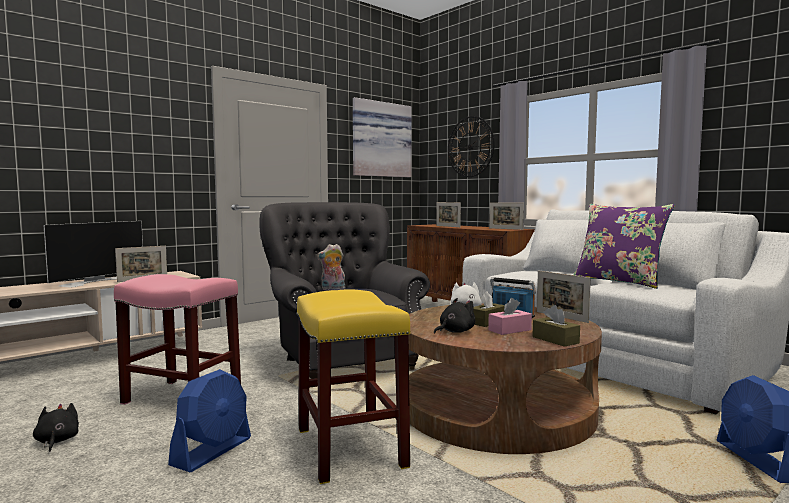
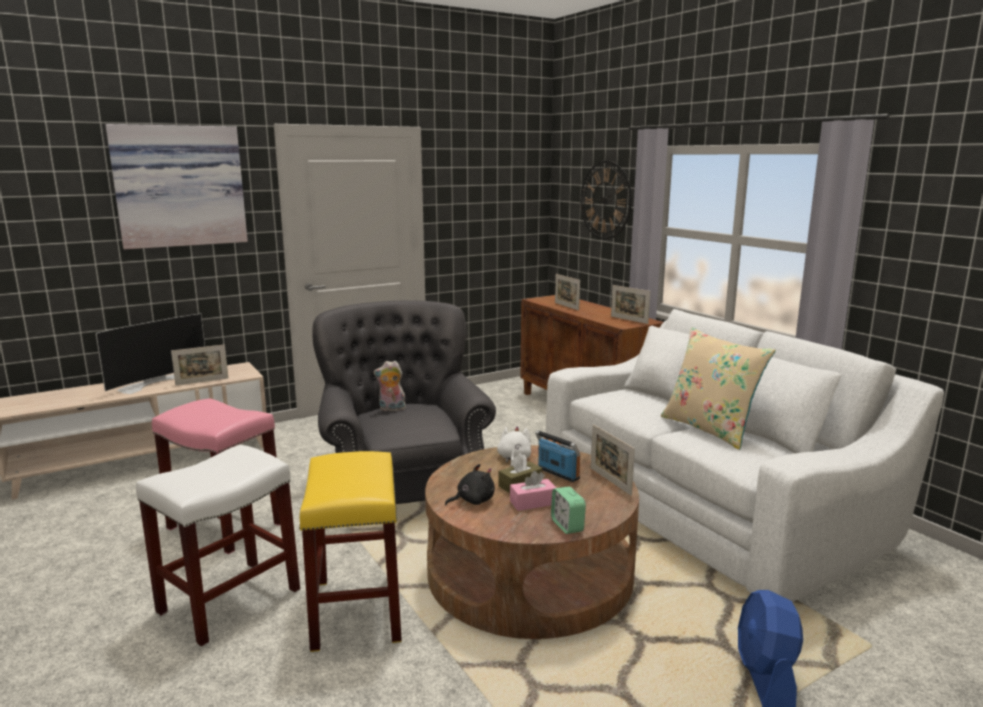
camera: 10 degrees right, 10 degrees up
black plush toy [33,403,79,452] -> none
blue fan [168,369,251,472] -> white stool [136,445,300,647]
picture [353,97,412,177] -> picture moved to [105,124,248,249]
brown tissue box [532,305,580,347] -> alarm clock [551,486,586,534]
purple pillow [573,204,675,289] -> beige pillow [661,328,776,450]

